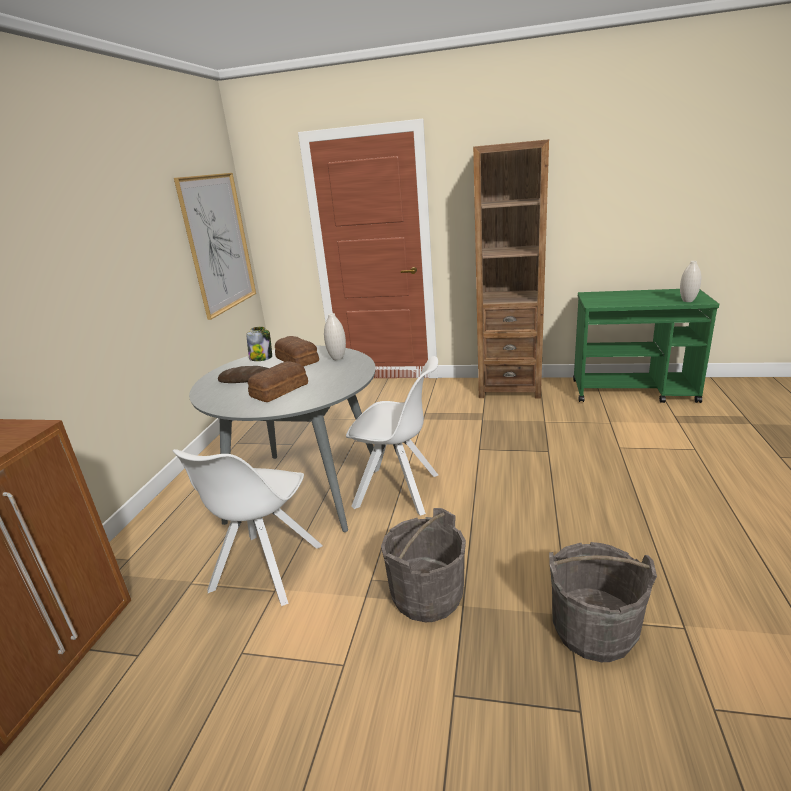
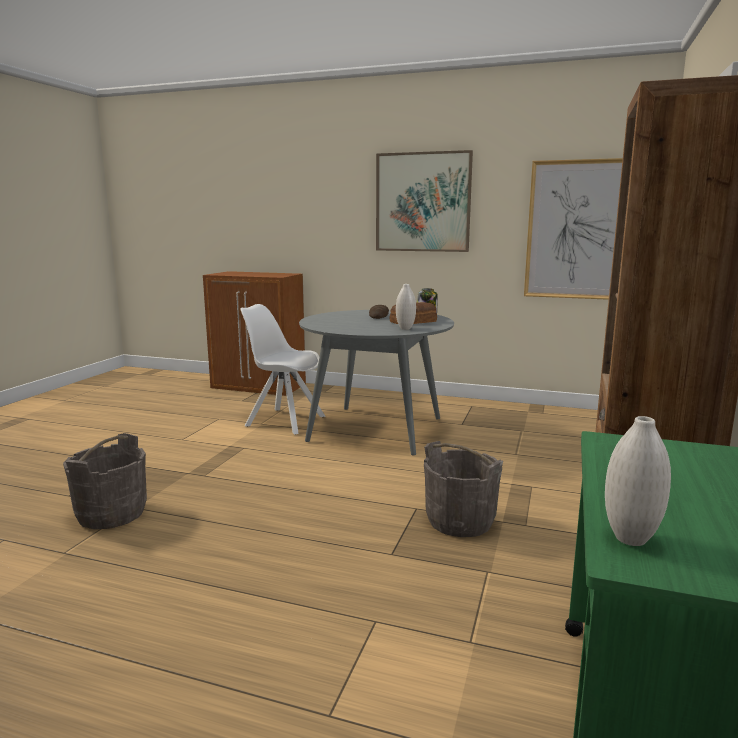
camera: 95 degrees right, 10 degrees down
bread [248,361,308,402] -> none
white chair [346,356,438,516] -> none
grey bucket [381,508,466,622] -> grey bucket moved to [424,441,503,537]
none -> picture [376,150,473,252]

